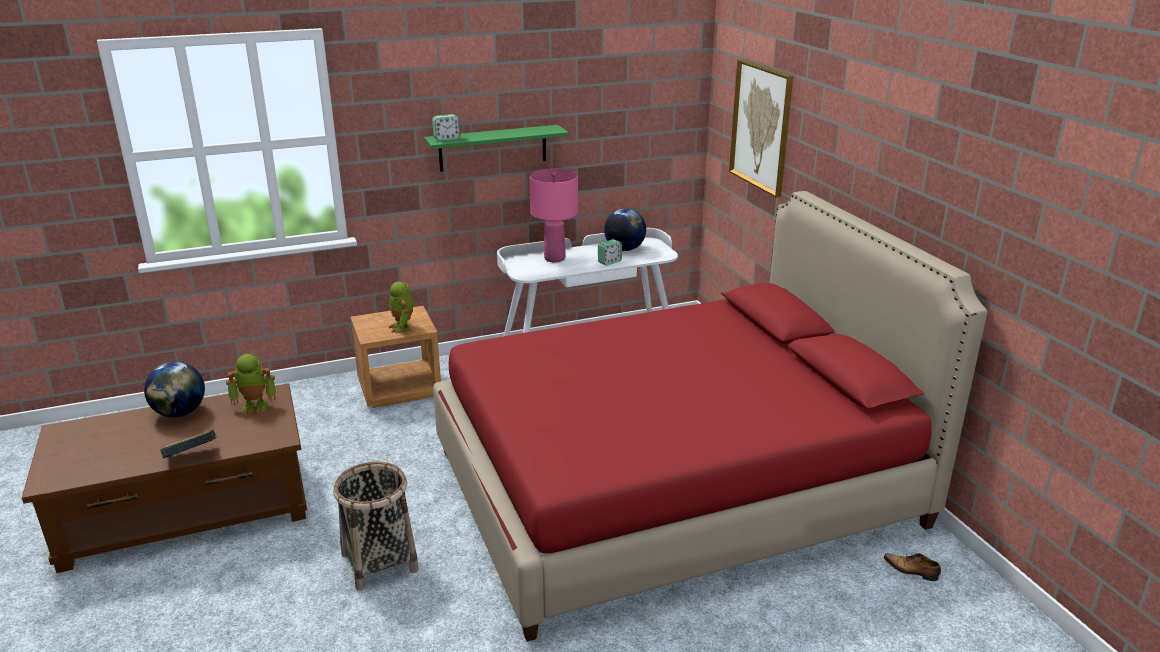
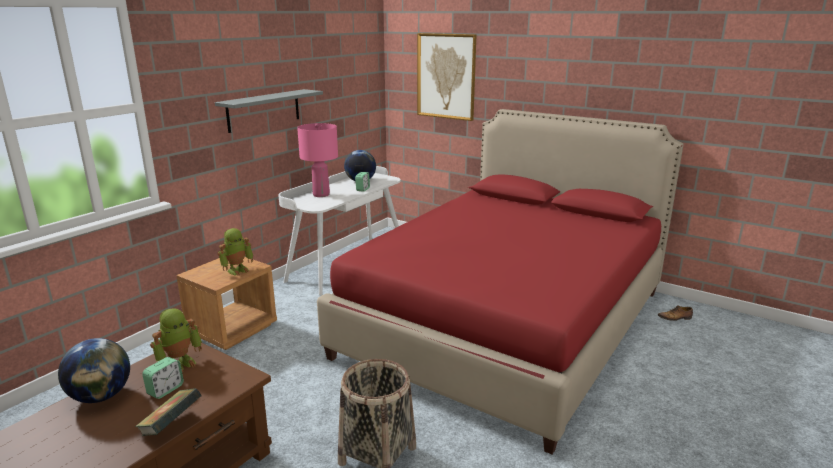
camera: 35 degrees left, 5 degrees down
toy robot [389,282,414,333] -> toy robot turned 75 degrees counterclockwise [217,228,253,276]
green shelf [424,125,569,172] -> grey shelf [215,89,323,133]
alarm clock [432,114,460,141] -> alarm clock moved to [142,357,184,399]

